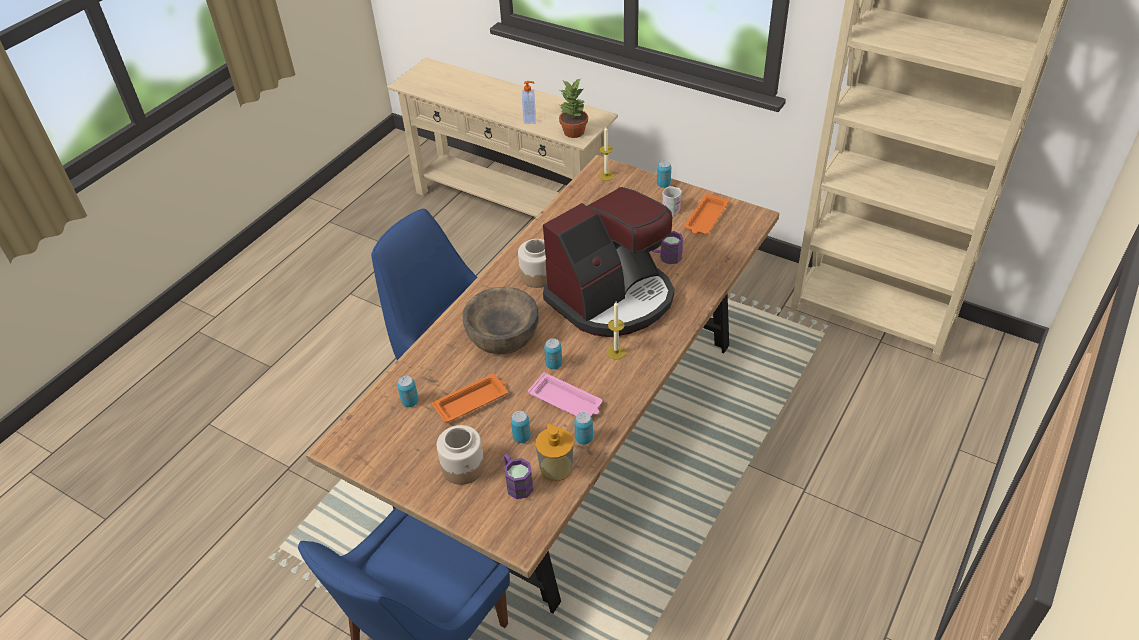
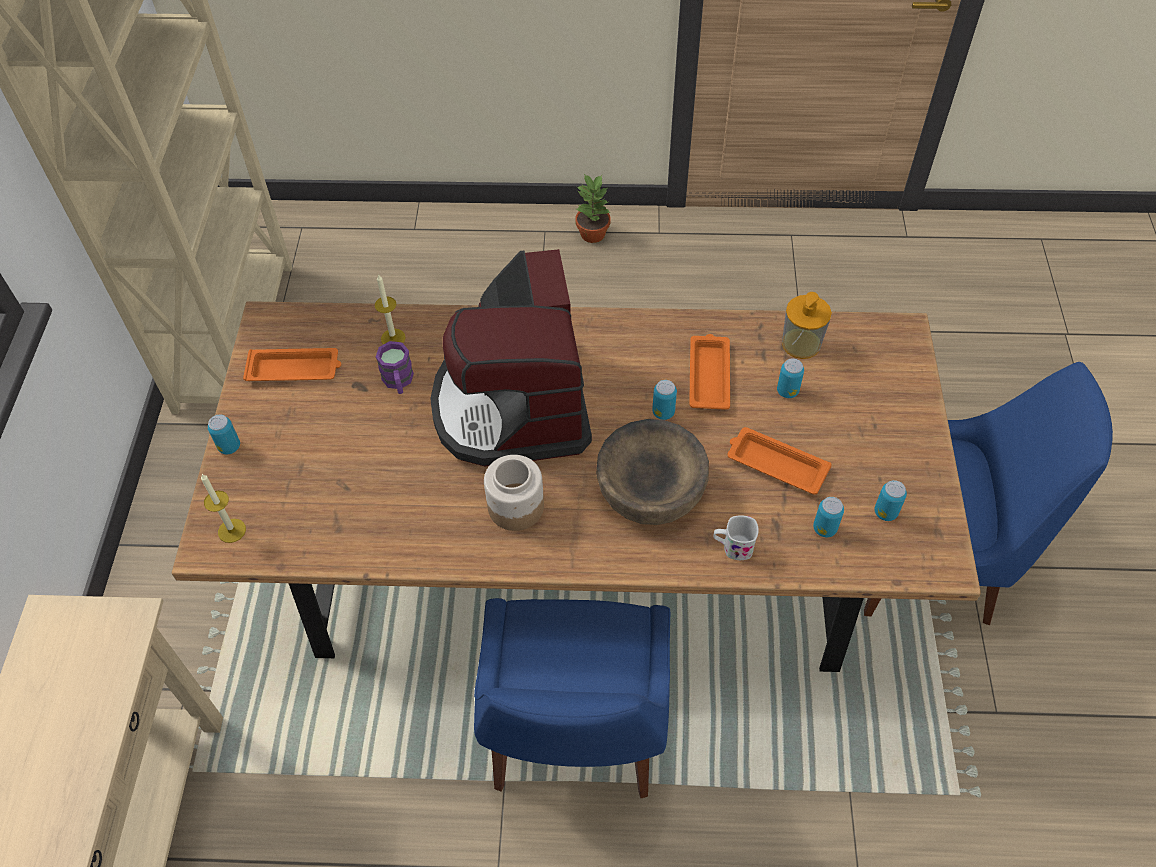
camera: 120 degrees left, 10 degrees up
jar [437,425,485,485] -> none
purple mug [504,454,534,499] -> none
soap dispenser [522,81,536,124] -> none
pink tray [528,372,602,416] -> orange tray [689,334,730,410]
coffee machine [543,187,674,337] -> coffee machine turned 120 degrees counterclockwise [430,249,592,466]
potted plant [559,79,588,138] -> potted plant moved to [575,174,611,243]
can [574,412,593,444] -> can moved to [874,480,907,521]
candle [607,301,626,360] -> candle moved to [375,274,406,345]
white mug [662,186,682,215] -> white mug moved to [713,515,759,560]

